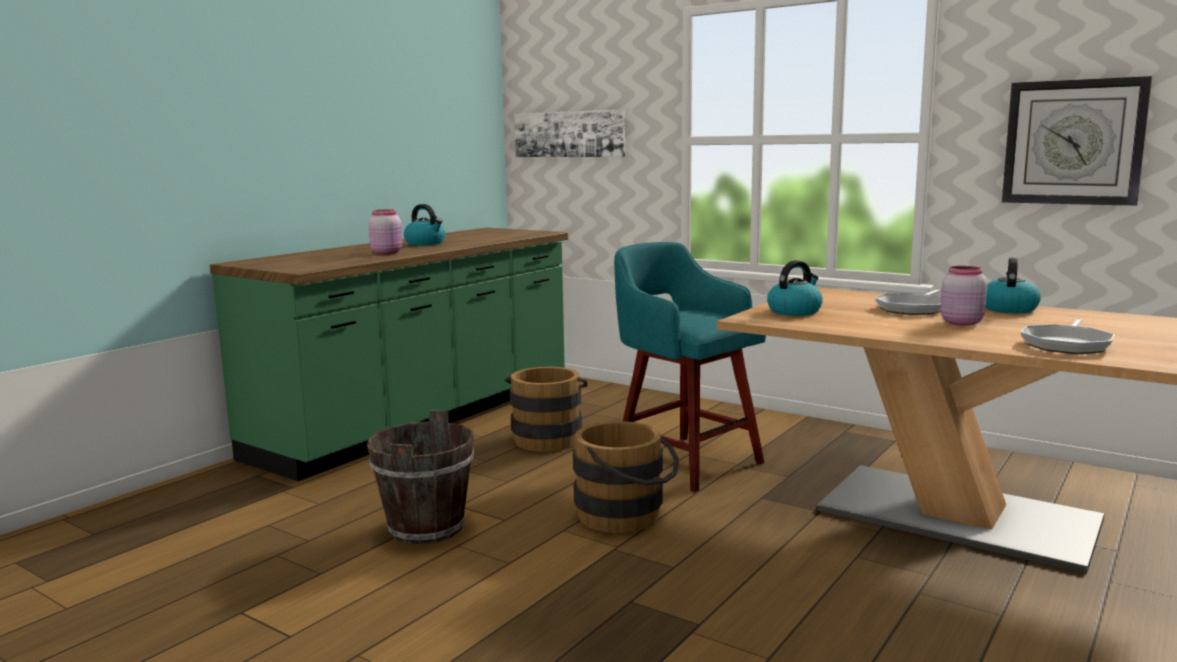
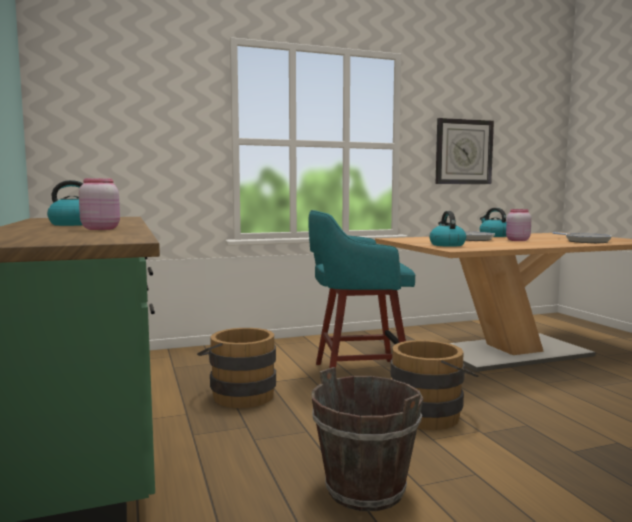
camera: 55 degrees left, 5 degrees down
picture [514,109,625,157] -> none

